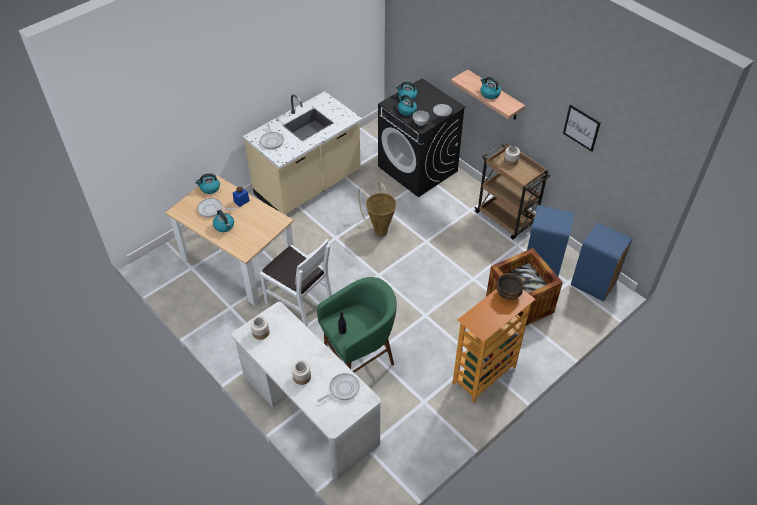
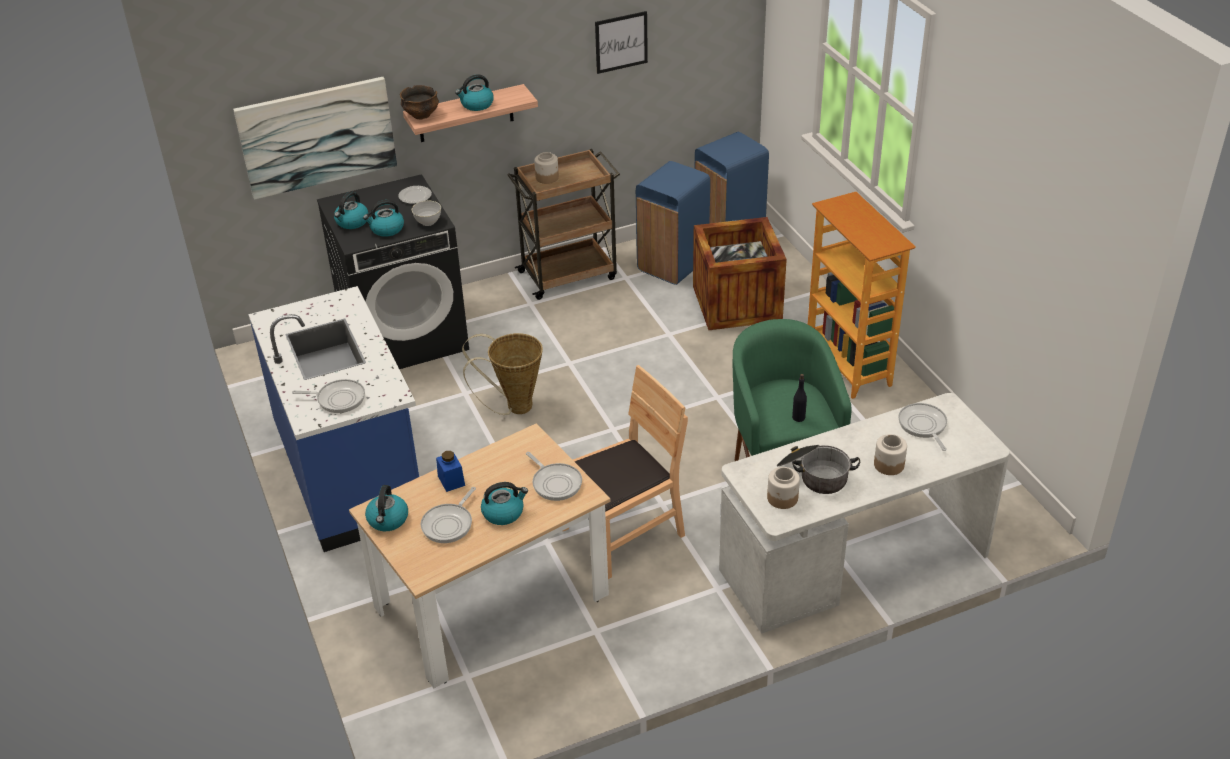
camera: 70 degrees left, 10 degrees down
beige counter [243,91,362,215] -> blue counter [248,286,419,552]
white chair [260,239,332,326] -> brown chair [563,365,688,579]
bowl [496,273,524,300] -> bowl moved to [400,85,439,119]
none -> picture [233,77,397,200]
none -> frying pan [526,452,582,501]
none -> cooking pot [777,445,860,494]

